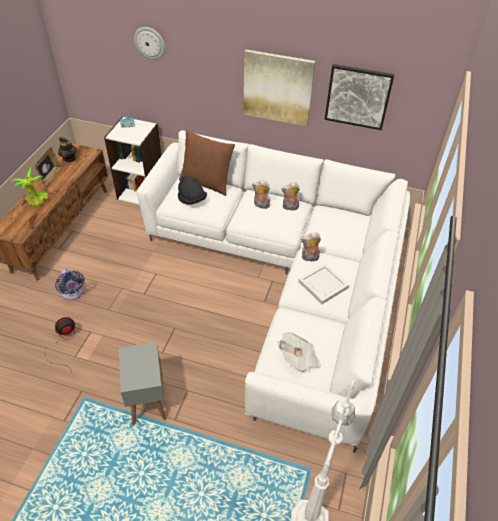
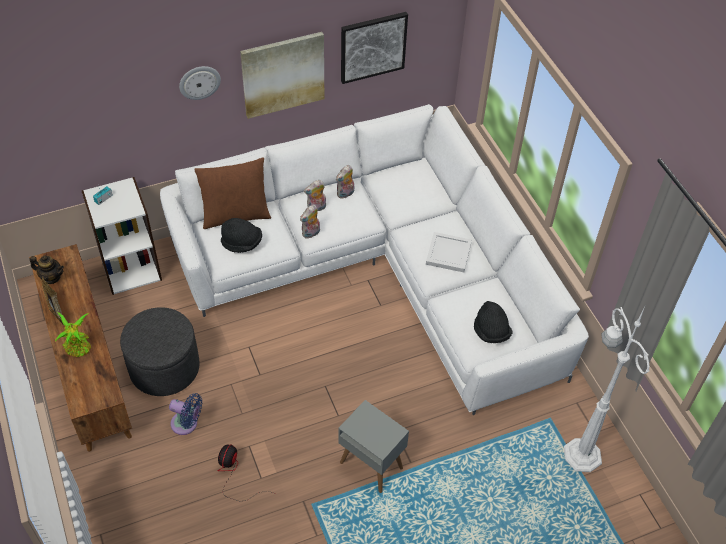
camera: 40 degrees left, 5 degrees up
wall clock [134,27,165,60] -> wall clock moved to [179,66,221,100]
newspaper [277,332,321,371] -> black hat [474,301,513,343]
plush toy [301,233,321,261] -> plush toy moved to [300,205,320,239]
none -> grey ottoman [120,307,200,396]

